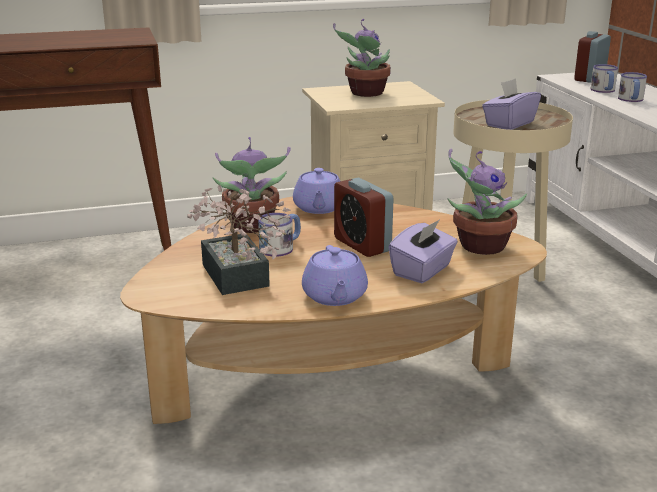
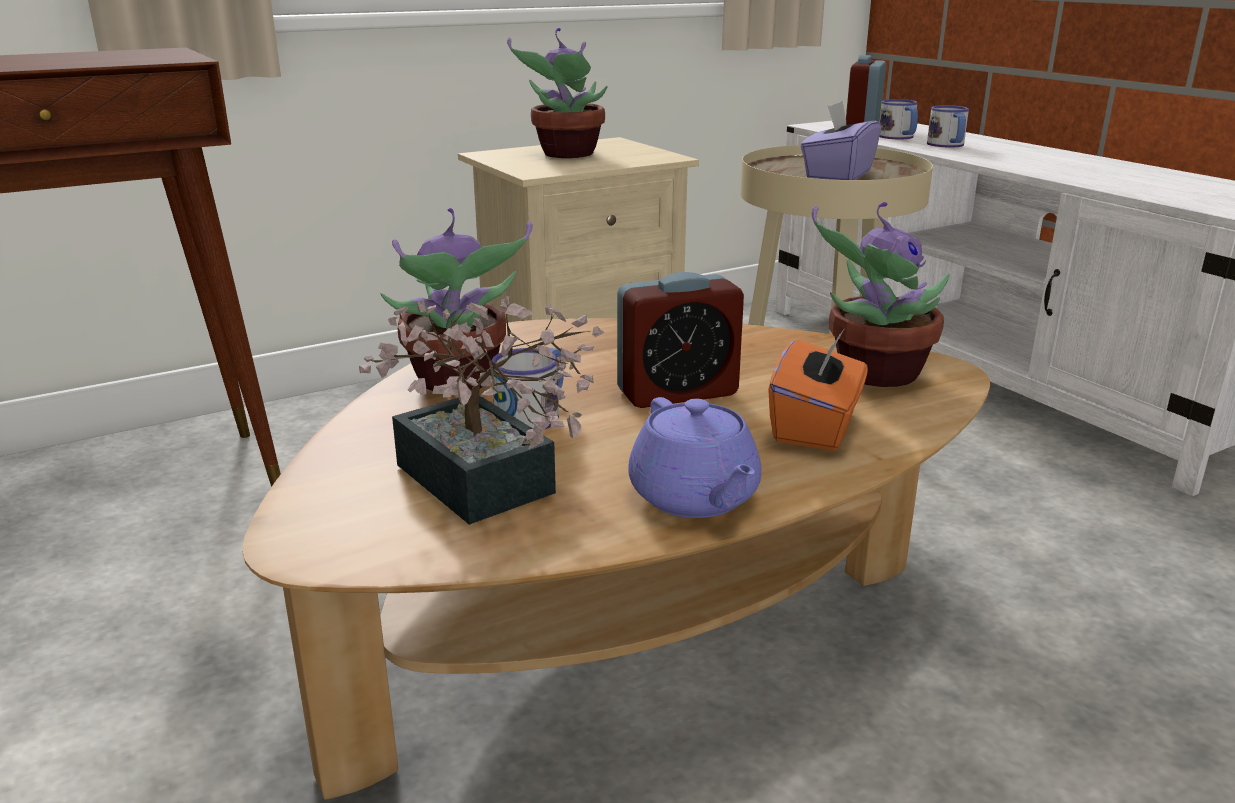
camera: 15 degrees left, 0 degrees up
purple teapot [293,168,340,214] -> none
alarm clock [334,178,394,257] -> alarm clock turned 60 degrees counterclockwise [617,272,744,408]
purple tissue box [389,219,458,283] -> orange tissue box [768,330,868,451]

